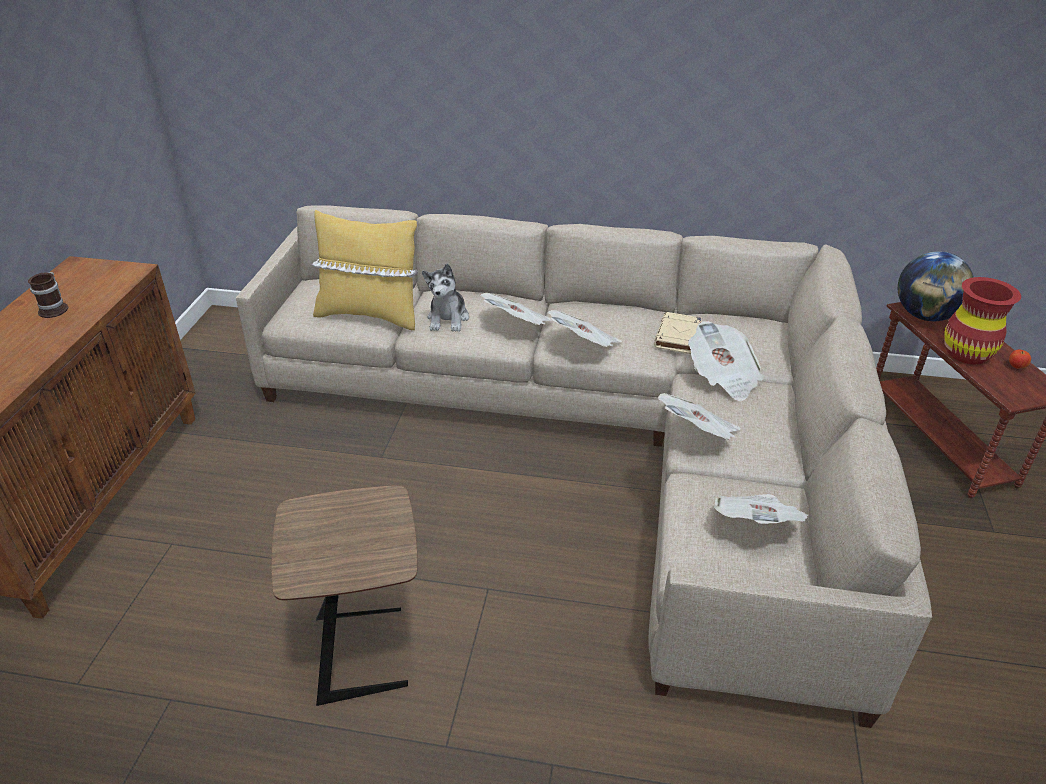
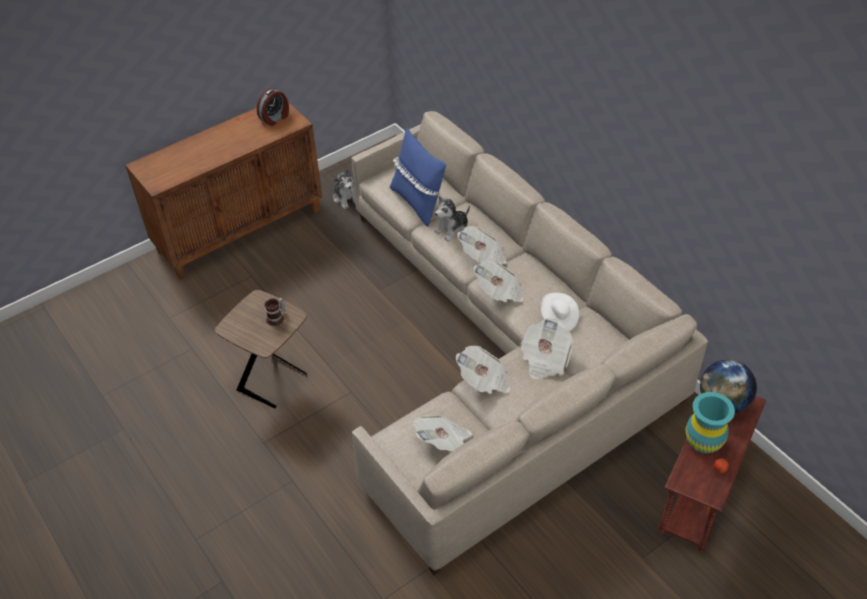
camera: 45 degrees right, 10 degrees up
mug [28,272,68,318] -> mug moved to [264,298,285,326]
yellow pillow [312,210,418,330] -> blue pillow [390,128,446,227]
beige book [654,312,702,354] -> white hat [541,293,579,332]
red vase [944,277,1021,364] -> turquoise vase [686,392,735,454]
none -> alarm clock [257,88,289,126]
none -> plush toy [333,169,356,209]

